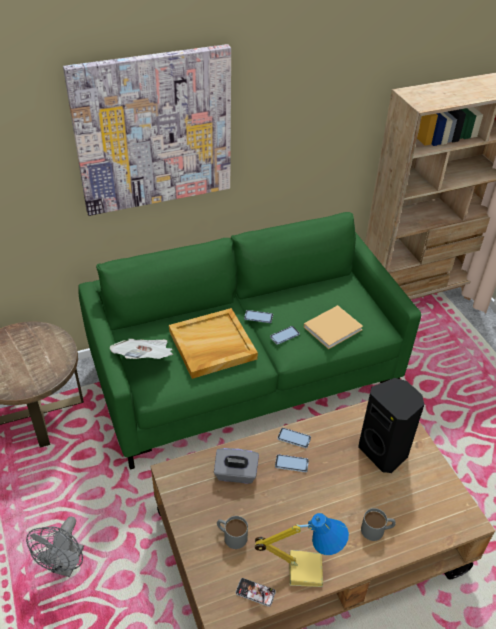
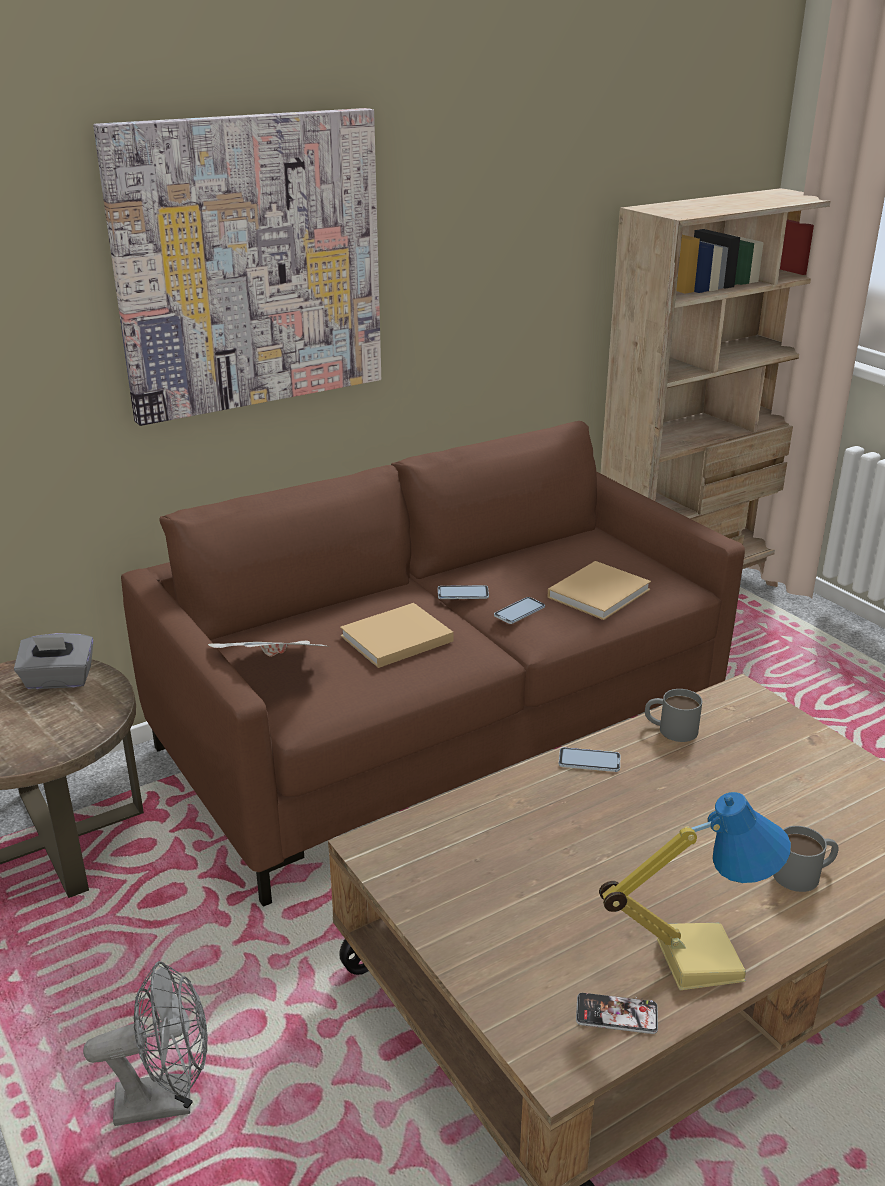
camera: 10 degrees left, 15 degrees down
grey fan [26,517,84,577] -> grey fan turned 105 degrees counterclockwise [83,961,208,1126]
green sofa [78,212,422,470] -> brown sofa [121,421,745,907]
beige tray [169,308,258,379] -> beige book [340,603,454,668]
grey tissue box [214,448,259,484] -> grey tissue box moved to [14,633,93,689]
grey mug [217,516,248,549] -> grey mug moved to [645,689,702,742]
phone [275,454,309,472] -> none
black speaker [358,378,424,473] -> none

